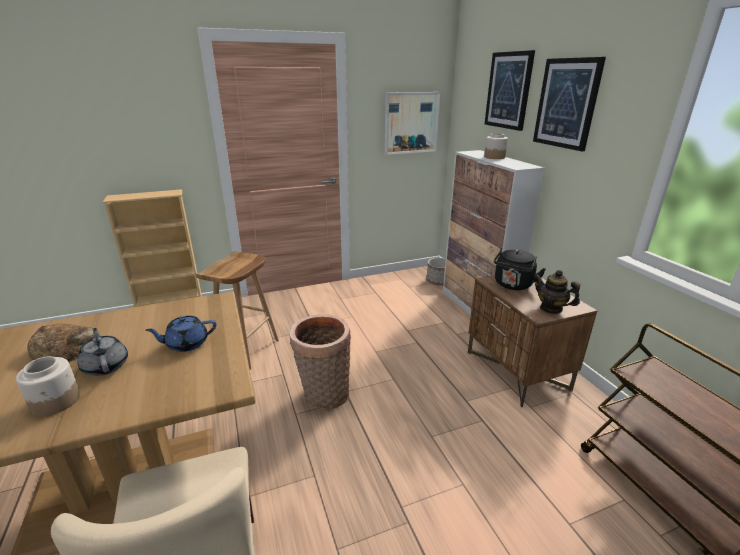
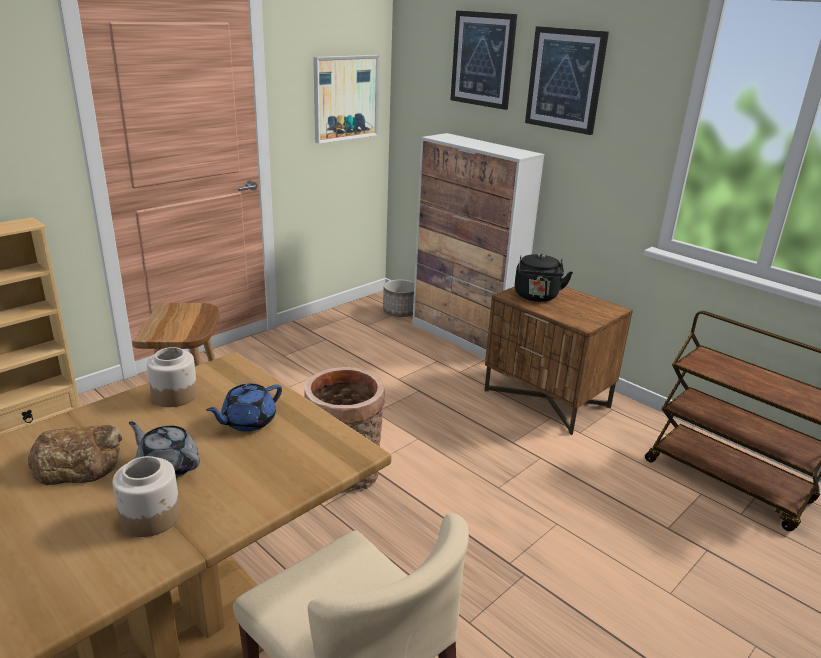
camera: 25 degrees left, 0 degrees up
jar [484,133,508,159] -> jar moved to [147,347,198,407]
teapot [534,270,580,314] -> none

